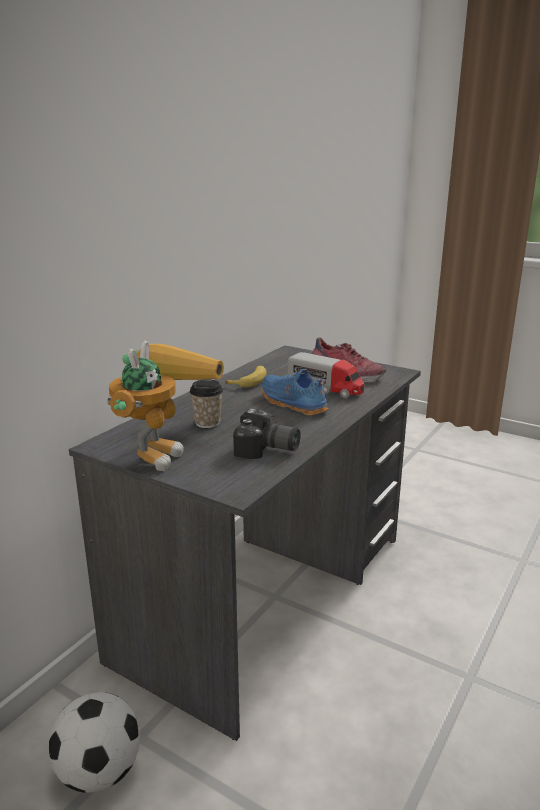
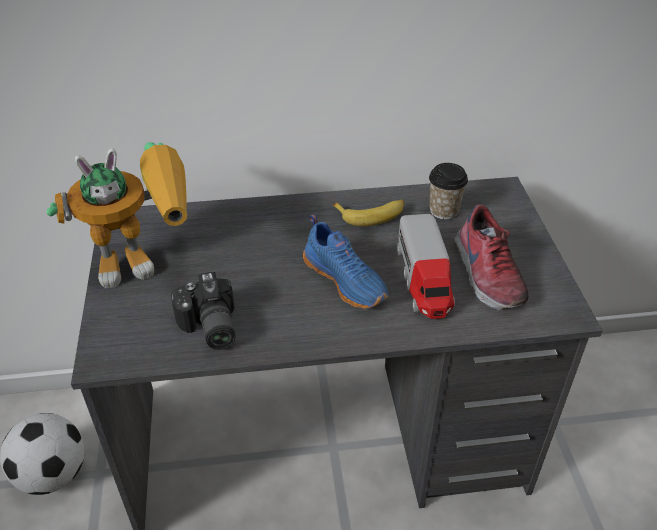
camera: 50 degrees right, 20 degrees up
cup [190,379,223,428] -> cup moved to [429,163,468,219]
blue shoe [262,369,329,415] -> blue shoe turned 135 degrees clockwise [303,214,388,309]

